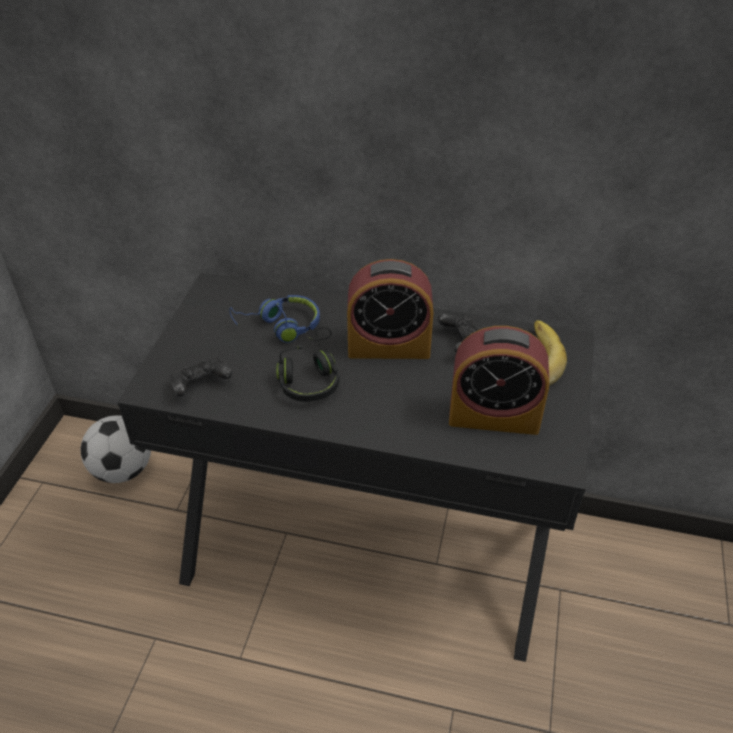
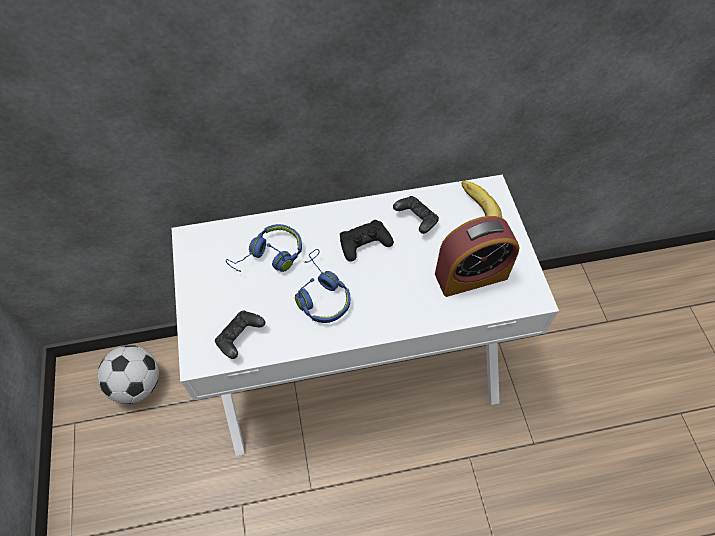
camera: 25 degrees left, 15 degrees up
black desk [117,273,594,662] -> white desk [171,175,559,456]
black headphones [276,327,340,402] -> blue headphones [295,249,350,323]
alarm clock [347,259,433,359] -> black game controller [340,220,394,262]

